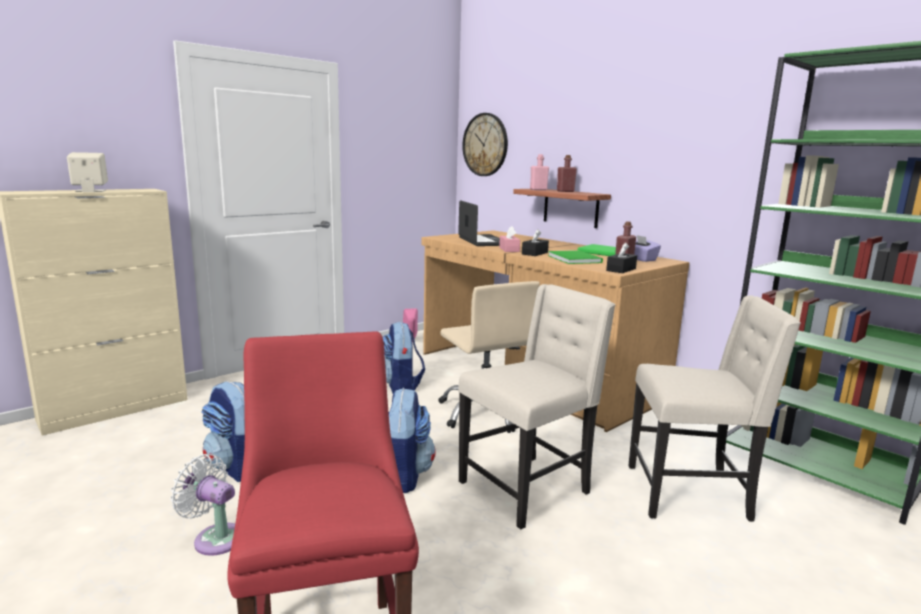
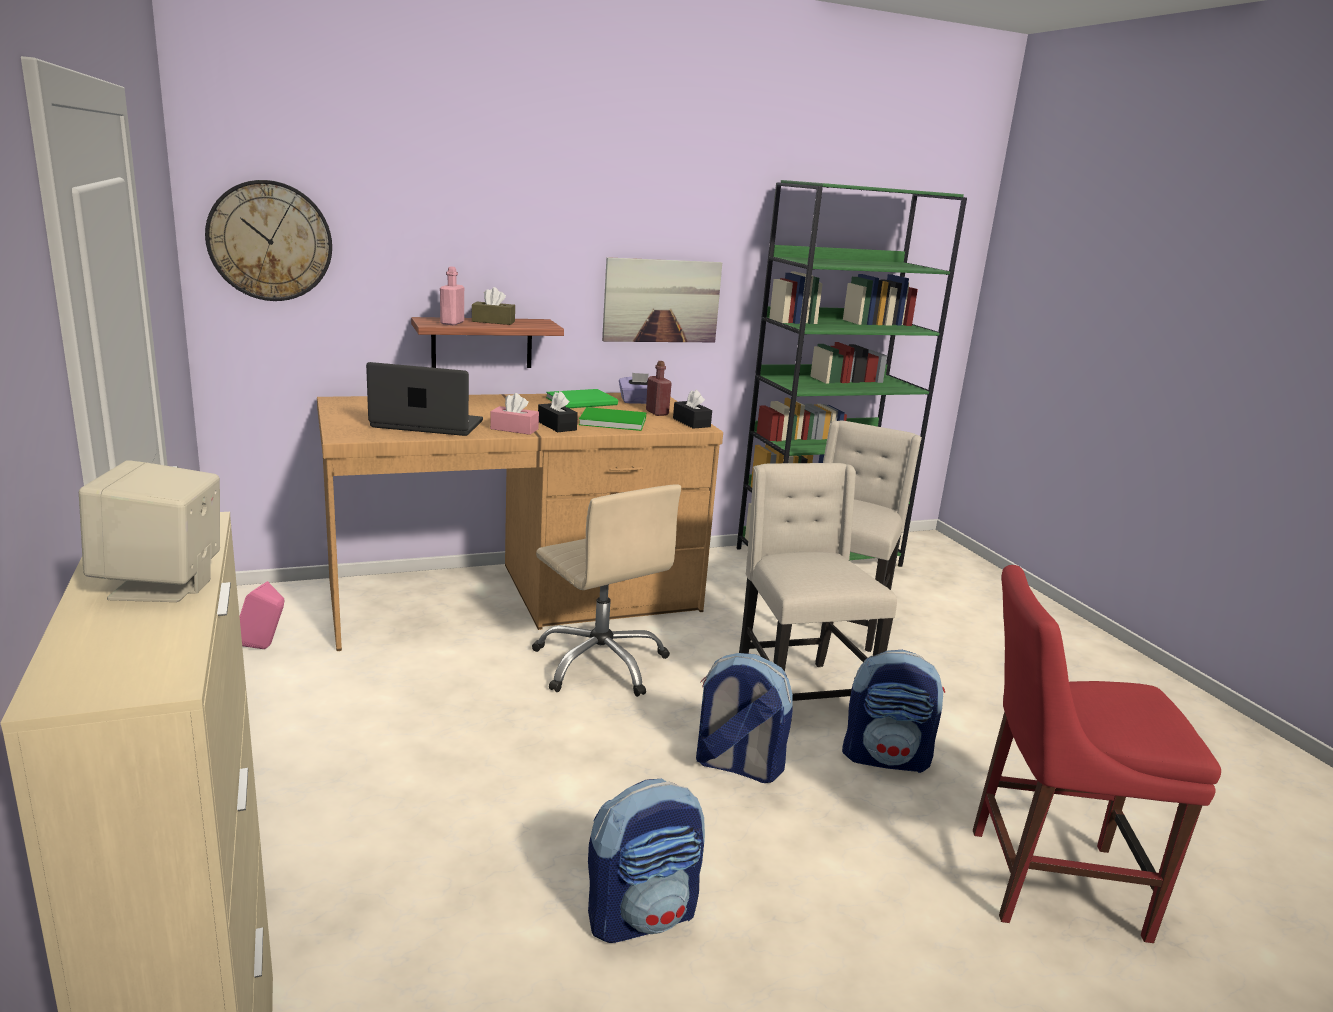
camera: 70 degrees left, 5 degrees up
white fan [170,454,235,556] -> none
backpack [383,321,425,394] -> backpack moved to [842,650,945,773]
beige office chair [438,281,540,433] -> beige office chair turned 60 degrees clockwise [532,484,681,697]
red bottle [557,155,577,192] -> brown tissue box [472,287,515,325]
none -> picture [602,257,722,342]

